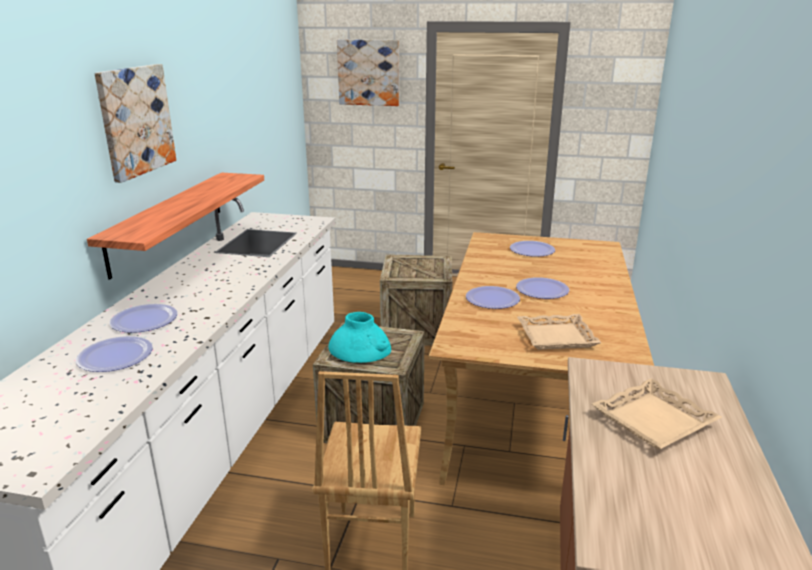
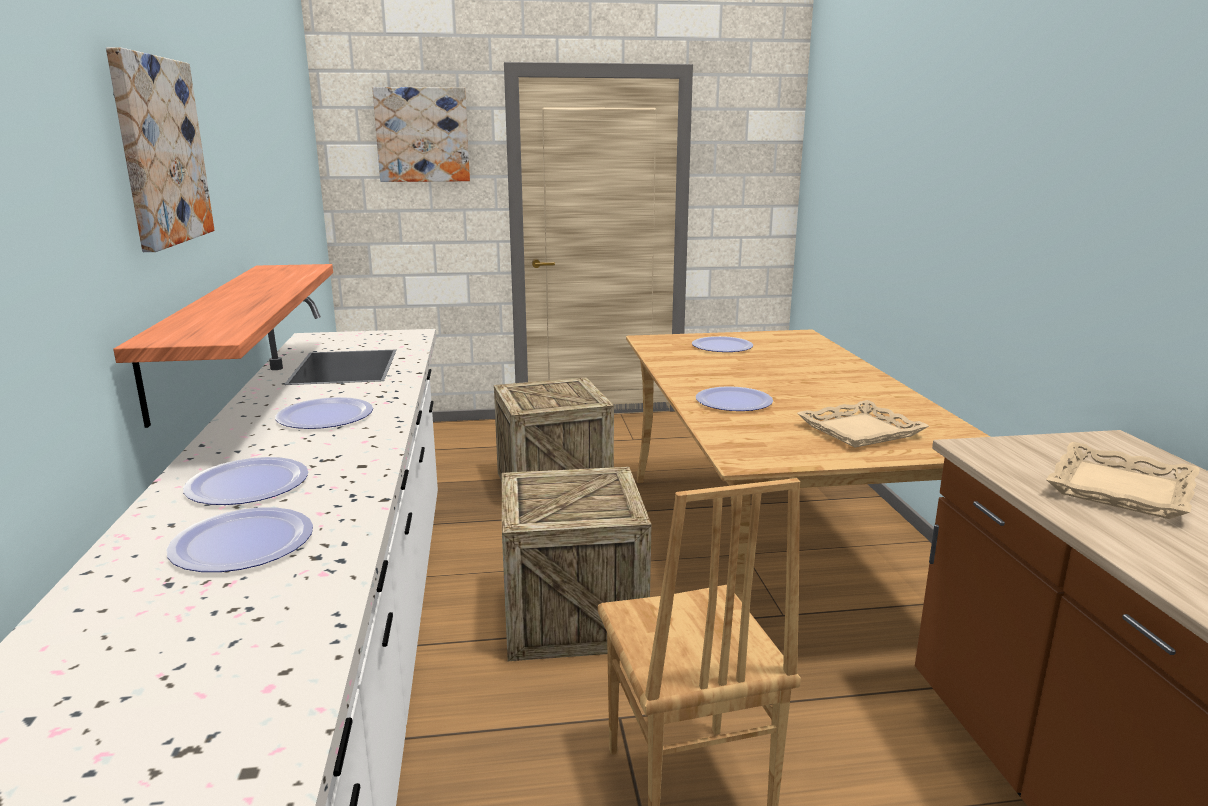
camera: 20 degrees left, 5 degrees down
turquoise vase [329,312,391,363] -> none
plate [516,277,569,299] -> plate moved to [275,397,373,429]

